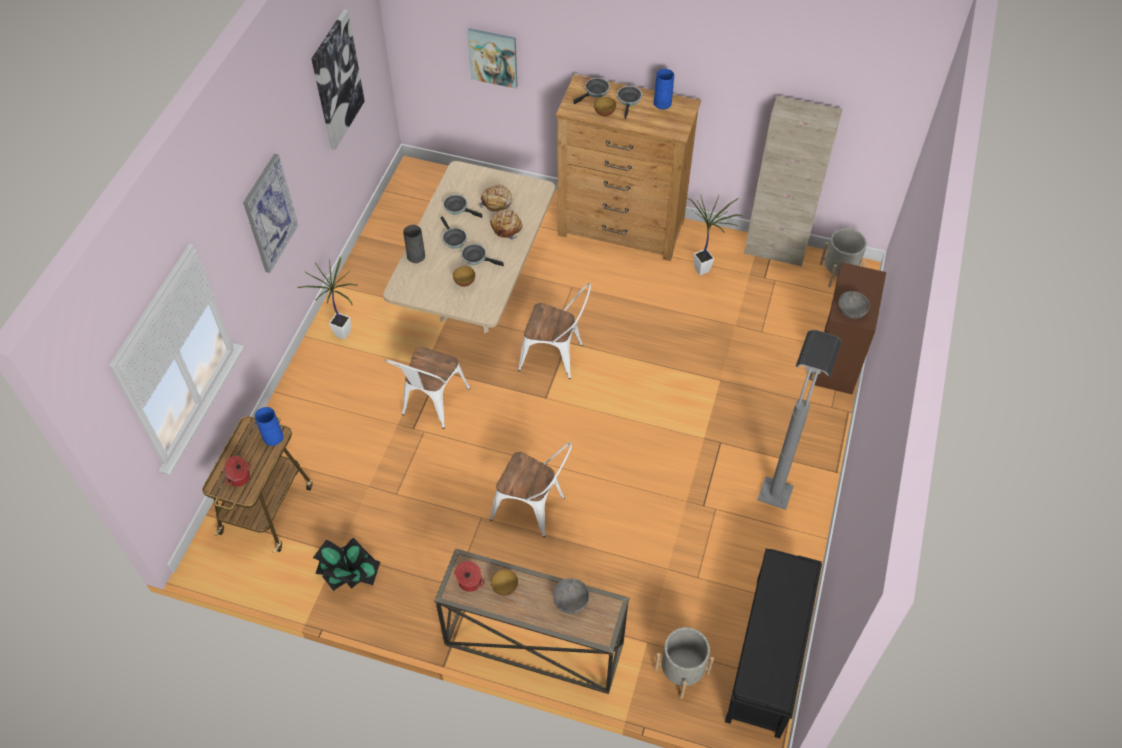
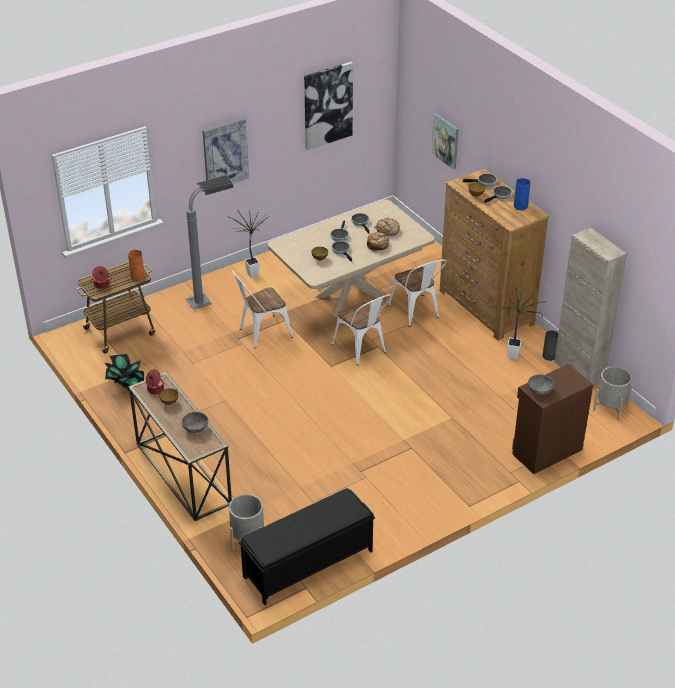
camera: 40 degrees right, 15 degrees down
blue vase [255,407,284,446] -> orange vase [128,250,145,281]
grey vase [403,225,425,263] -> grey vase moved to [542,330,558,361]
white chair [490,442,572,537] -> white chair moved to [388,259,447,327]
grey floor lamp [757,330,842,510] -> grey floor lamp moved to [186,175,234,310]

